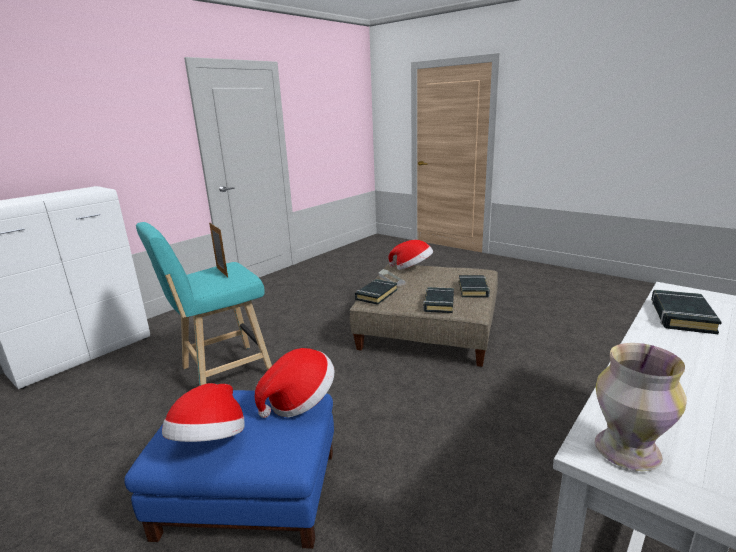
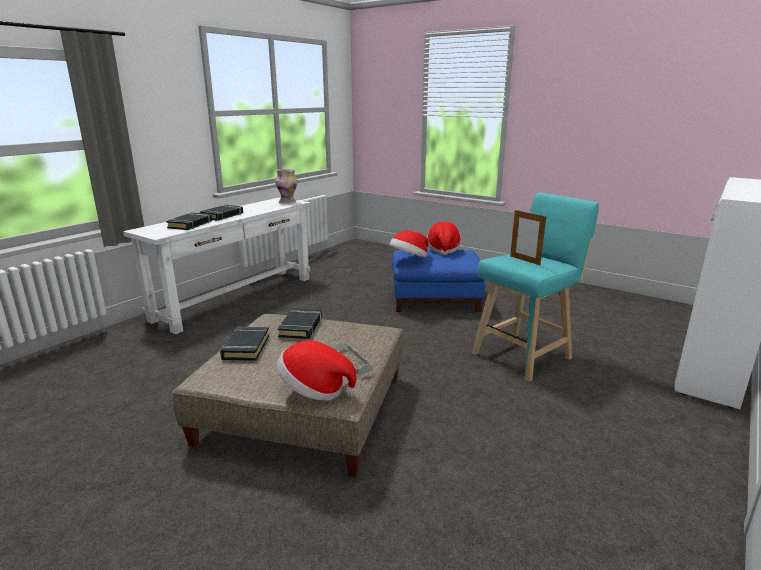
camera: 175 degrees right, 0 degrees up
black book [355,279,398,305] -> black book moved to [200,205,243,221]

